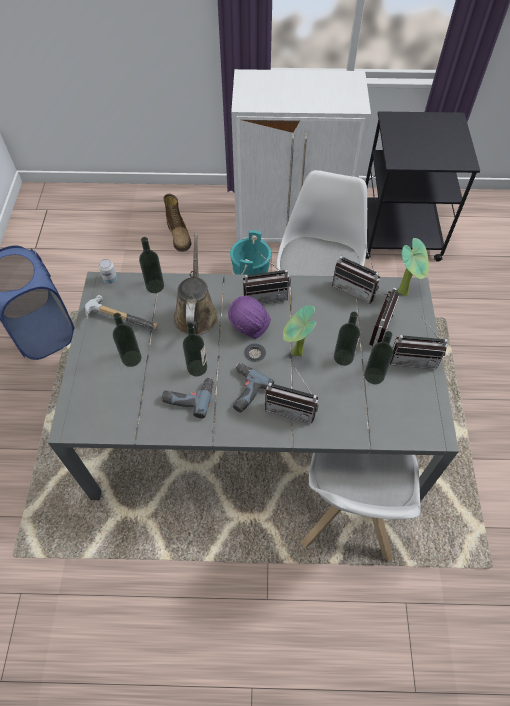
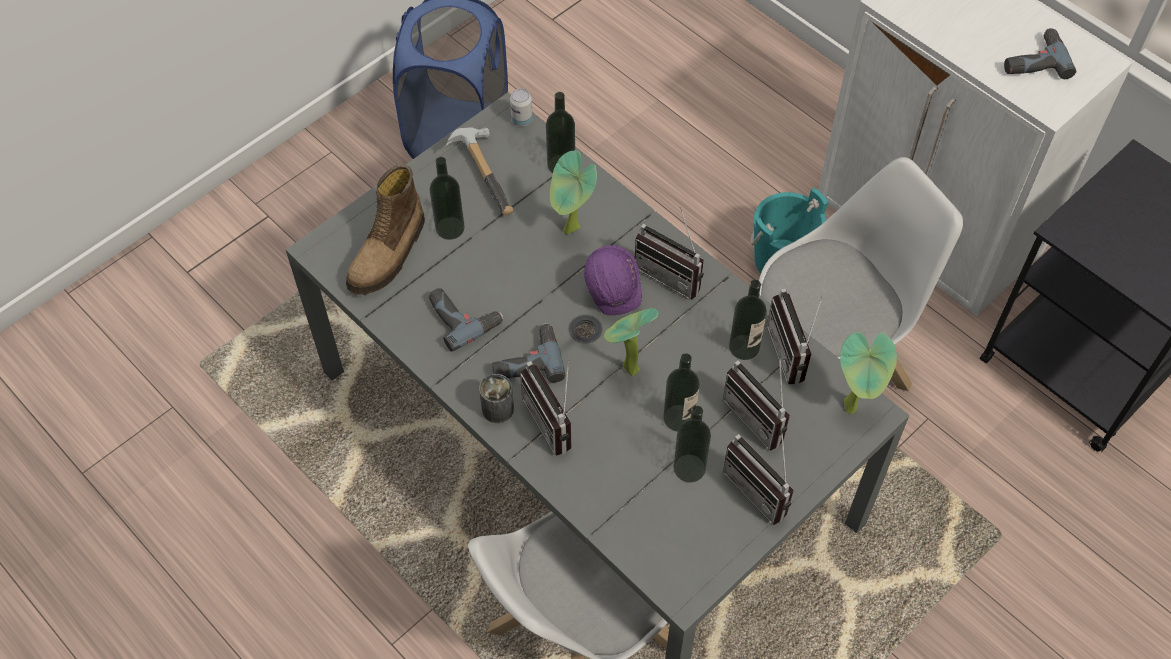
camera: 45 degrees right, 0 degrees up
boot [164,194,191,252] -> boot moved to [346,164,425,295]
brown watering can [174,232,218,335] -> potted plant [550,151,597,234]
bottle [183,323,207,377] -> bottle moved to [729,280,767,360]
radio [369,288,399,347] -> radio turned 75 degrees clockwise [723,355,790,451]
none -> can [479,374,514,423]
none -> power drill [1004,28,1076,79]

